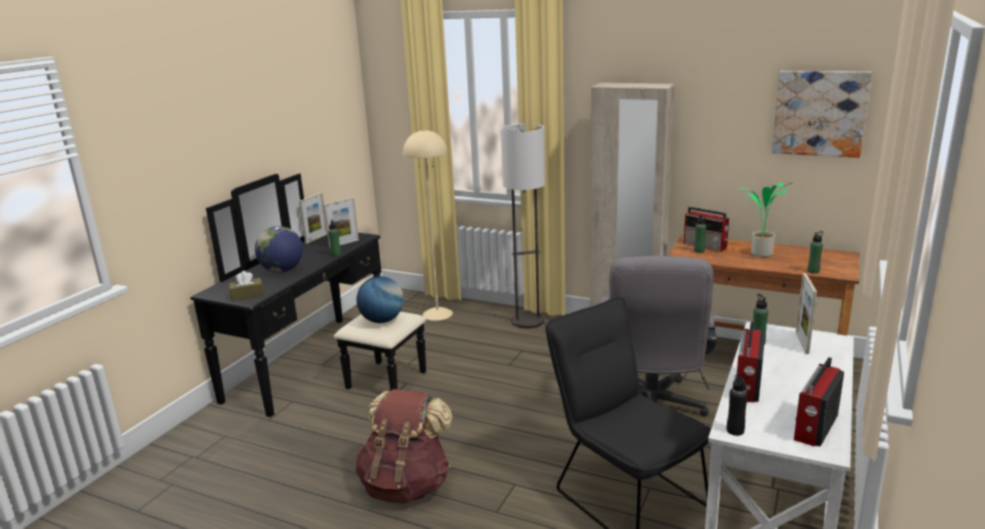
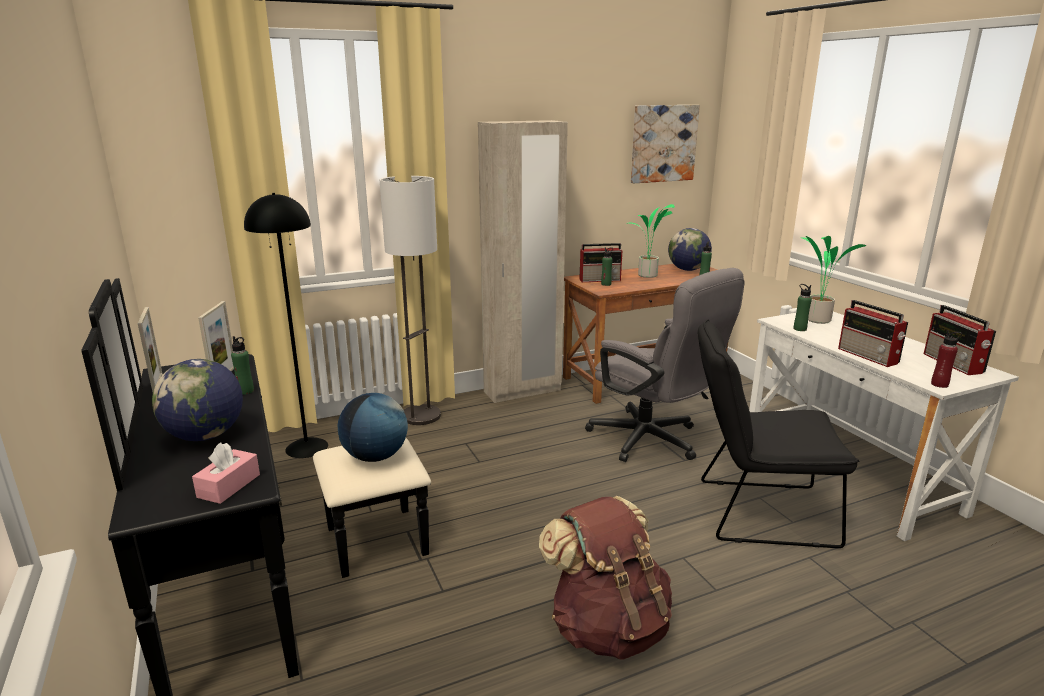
camera: 50 degrees left, 0 degrees up
brown tissue box [229,271,264,301] -> pink tissue box [192,442,260,504]
beige floor lamp [403,129,453,321] -> black floor lamp [244,193,328,458]
black bottle [727,373,748,436] -> red bottle [931,330,962,388]
picture frame [796,273,817,354] -> potted plant [802,236,866,324]
none -> globe [668,228,712,271]

